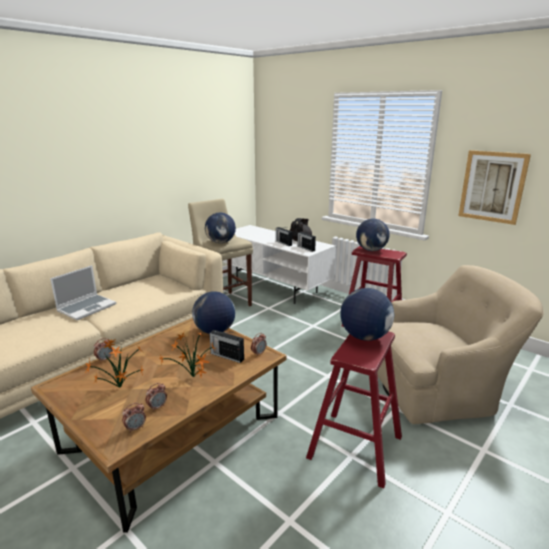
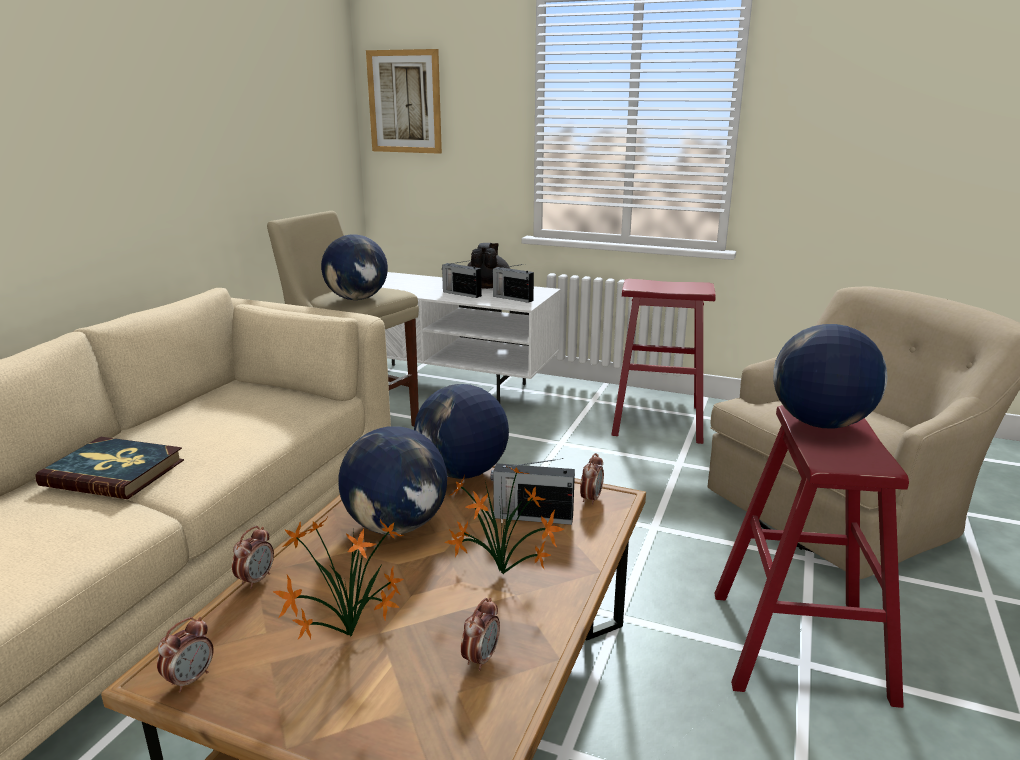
camera: 20 degrees left, 0 degrees up
laptop [50,265,116,320] -> book [35,437,184,499]
alarm clock [122,403,146,433] -> alarm clock moved to [157,617,214,693]
globe [356,219,389,251] -> globe moved to [338,426,447,535]
picture [458,150,531,225] -> picture moved to [366,49,442,154]

